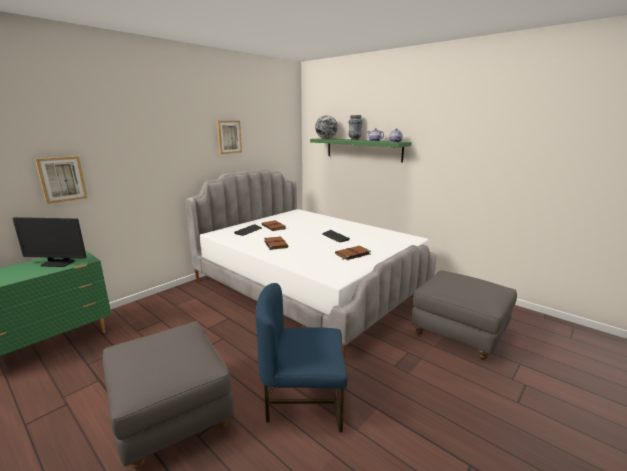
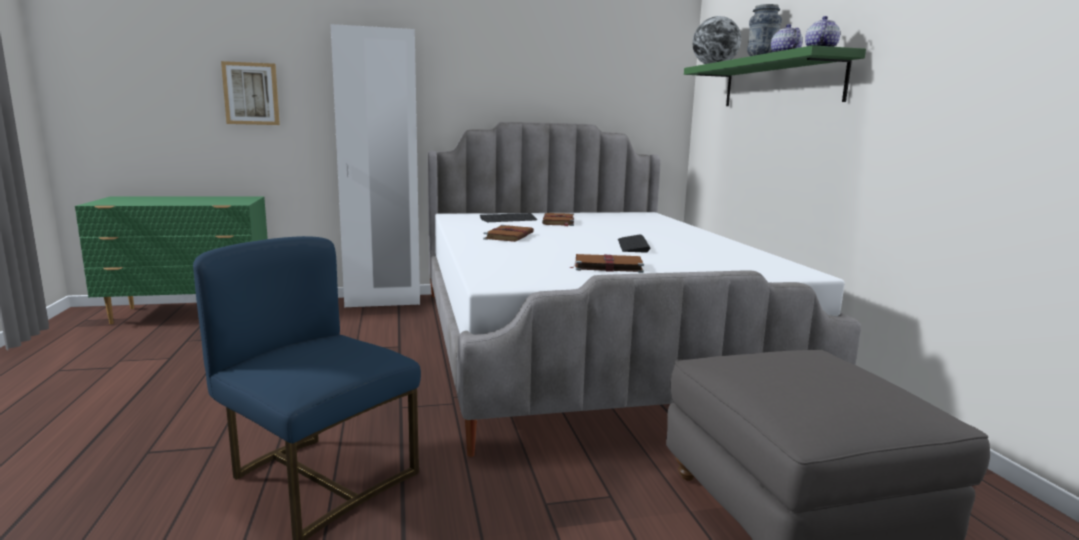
camera: 35 degrees right, 5 degrees down
monitor [12,217,87,267] -> none
grey ottoman [103,321,234,469] -> none
picture [217,121,242,154] -> none
none -> white wardrobe [330,24,420,308]

